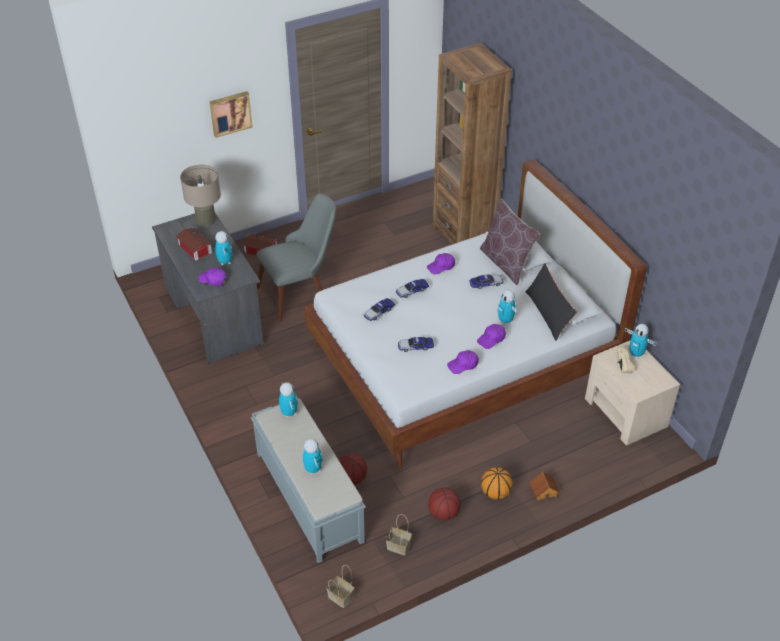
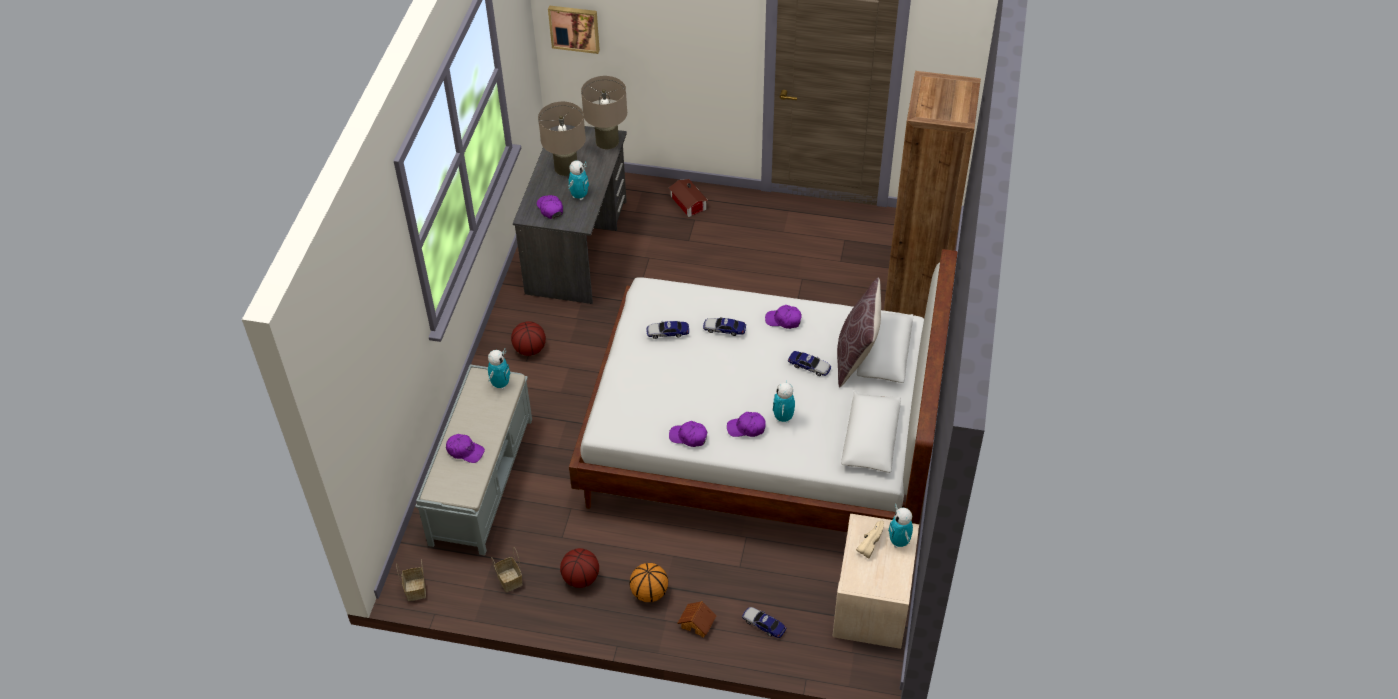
camera: 40 degrees right, 5 degrees up
toy house [176,228,212,261] -> beige table lamp [538,102,586,176]
picture [209,91,253,138] -> picture moved to [548,5,600,54]
grey chair [256,193,336,321] -> none
toy robot [303,439,323,474] -> purple cap [446,434,485,463]
basketball [339,453,367,485] -> basketball moved to [511,321,546,356]
toy car [398,337,434,352] -> toy car moved to [742,607,786,638]
black pillow [525,263,577,341] -> none

